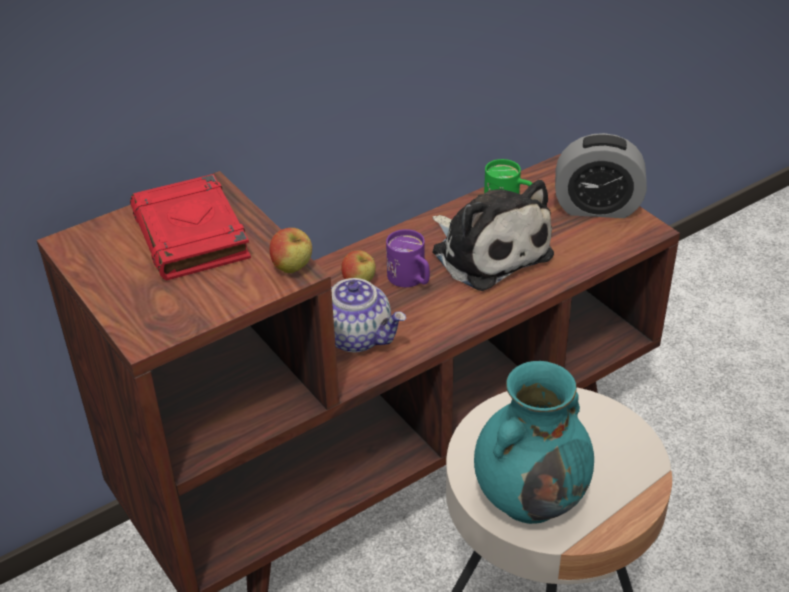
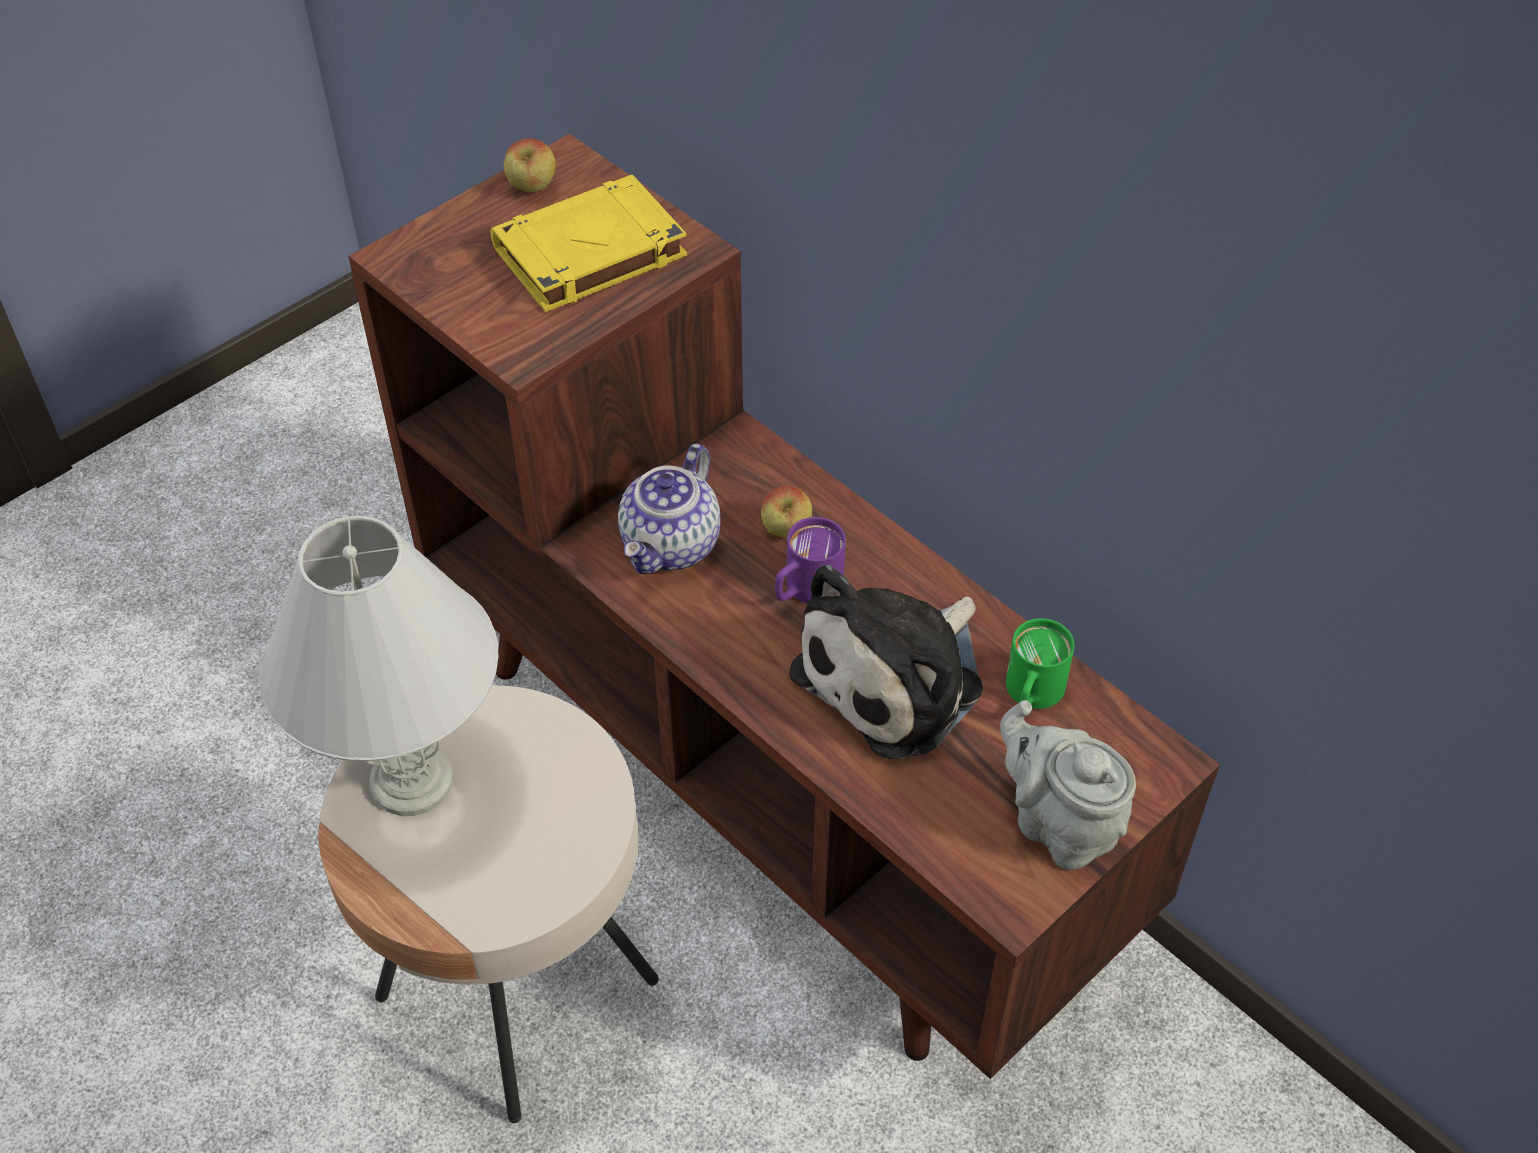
camera: 80 degrees right, 10 degrees up
red book [130,174,251,280] -> yellow book [491,174,687,312]
apple [269,228,312,273] -> apple moved to [504,138,556,192]
turquoise vase [474,361,594,524] -> white table lamp [259,516,498,816]
alarm clock [555,133,647,218] -> grey teapot [1000,700,1136,870]

